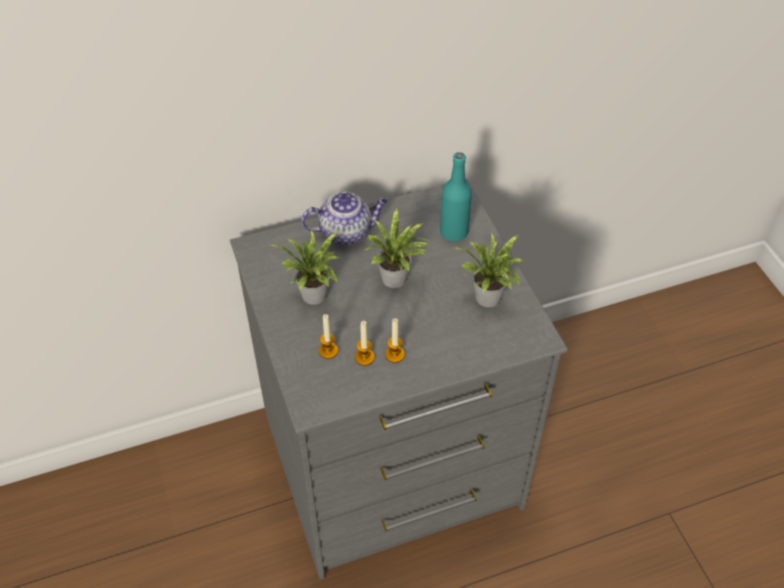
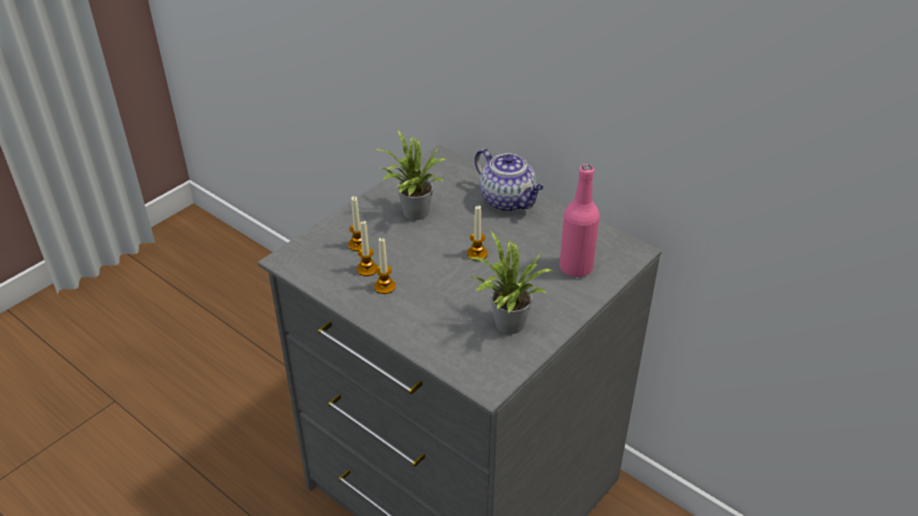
camera: 60 degrees right, 10 degrees down
potted plant [364,208,431,288] -> candle [467,205,488,261]
turquoise bottle [440,152,472,241] -> pink bottle [559,164,600,277]

